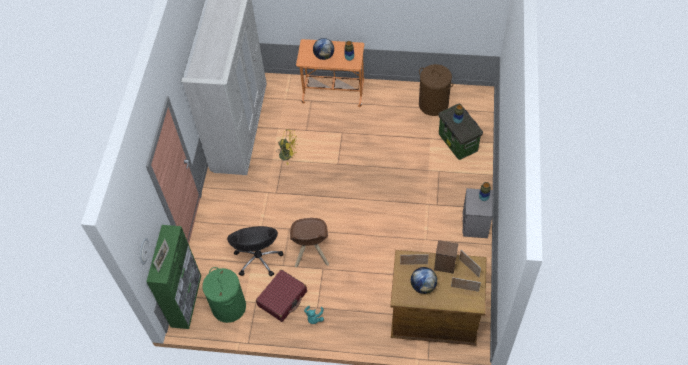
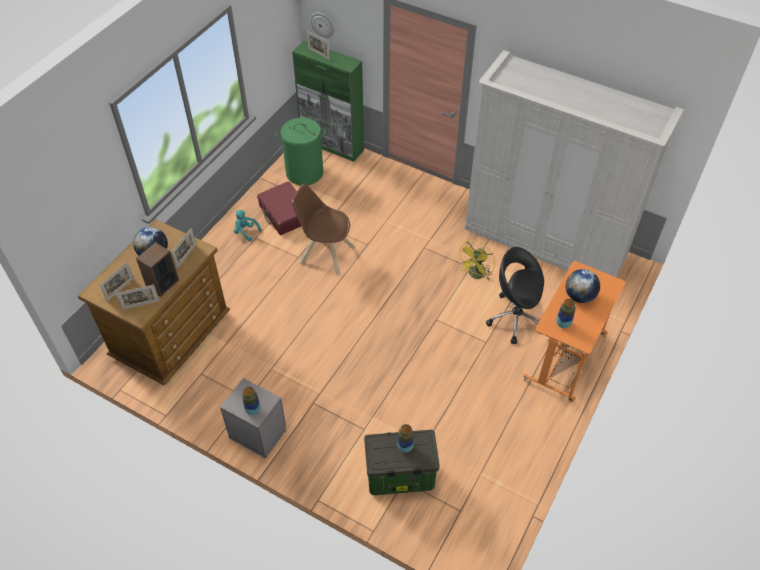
camera: 110 degrees right, 5 degrees down
black office chair [227,226,283,276] -> black office chair moved to [486,247,544,344]
brown laundry basket [419,64,454,116] -> none

